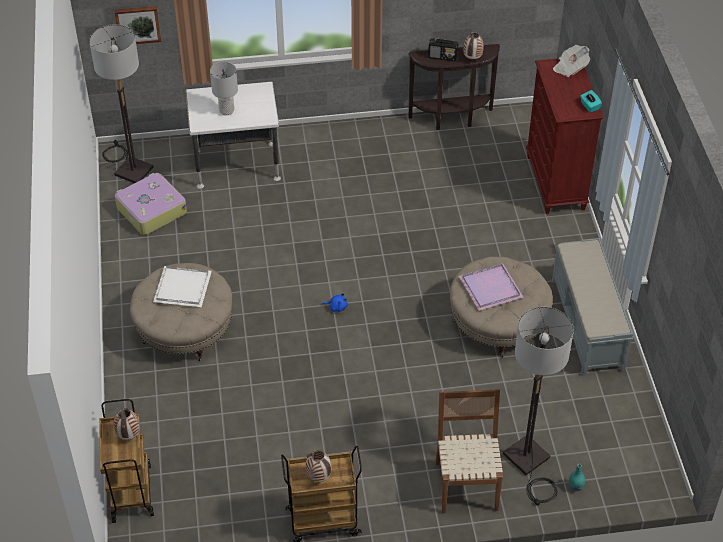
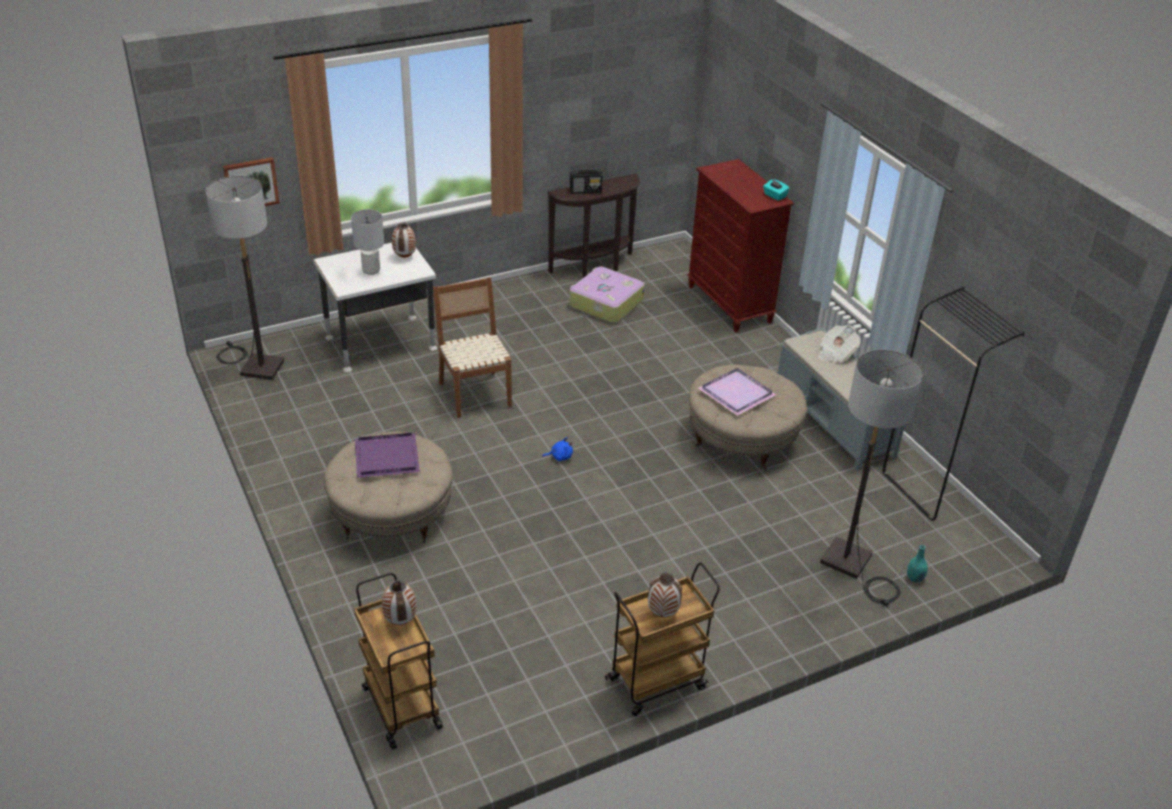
camera: 20 degrees left, 10 degrees down
suitcase [115,173,187,235] -> suitcase moved to [569,267,644,323]
white tray [153,266,212,307] -> purple tray [355,433,420,478]
chair [435,389,503,513] -> chair moved to [433,277,512,418]
vase [463,32,484,60] -> vase moved to [392,223,416,258]
newspaper [553,45,590,77] -> newspaper moved to [818,325,861,363]
none -> black clothes rack [883,286,1025,521]

